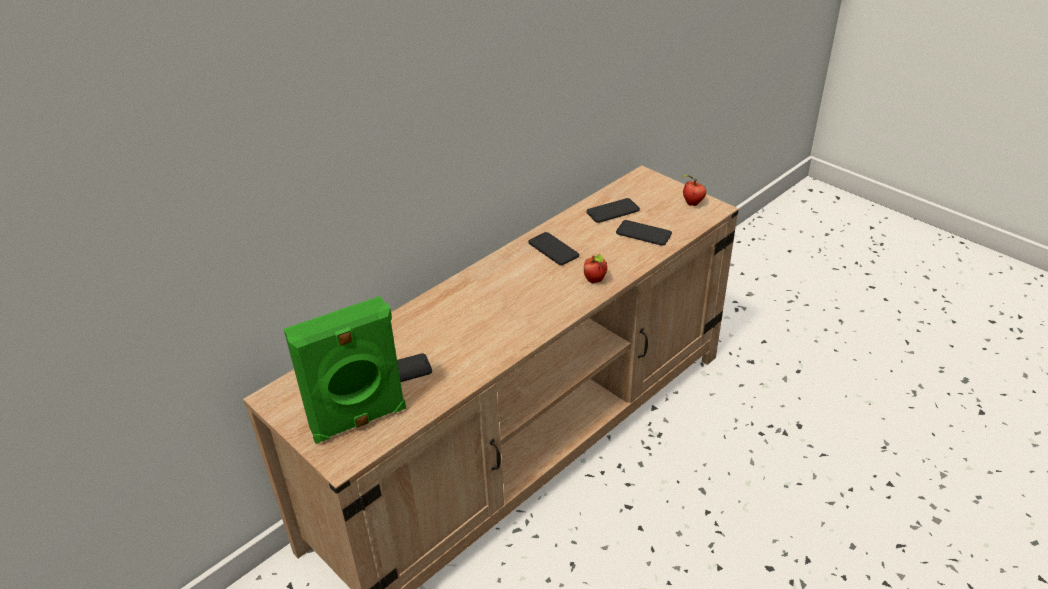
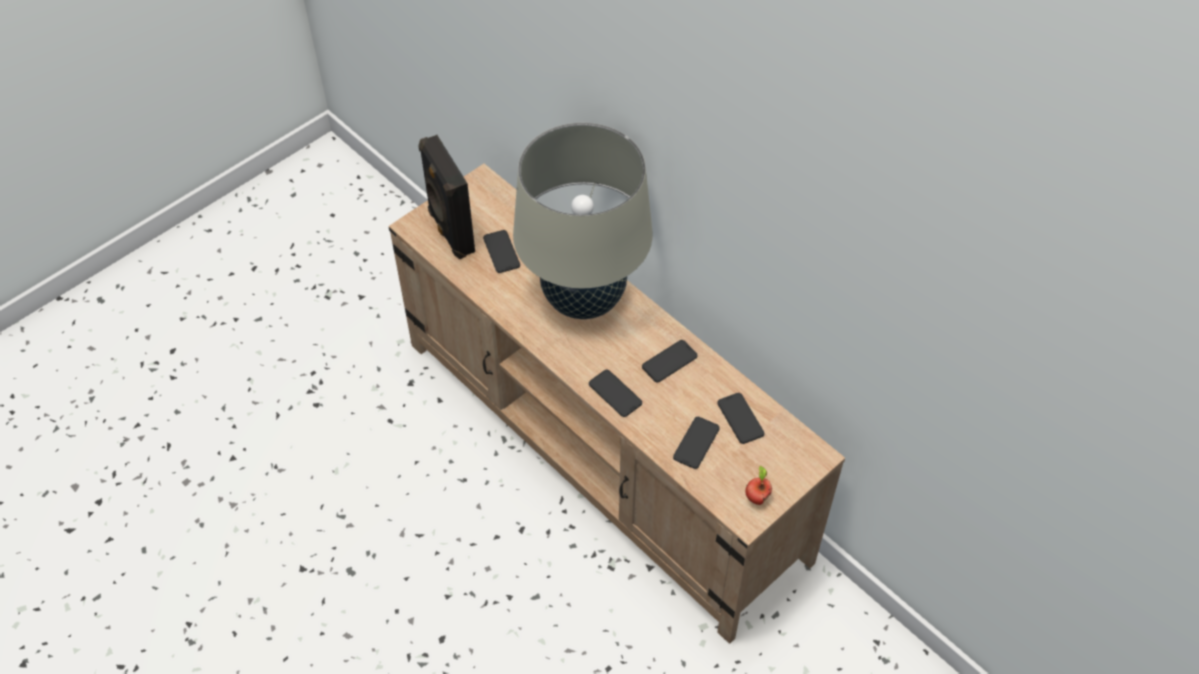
camera: 90 degrees right, 15 degrees up
green speaker [284,296,406,444] -> black speaker [419,135,475,259]
apple [584,254,607,283] -> phone [589,370,642,417]
none -> beige table lamp [513,123,653,319]

